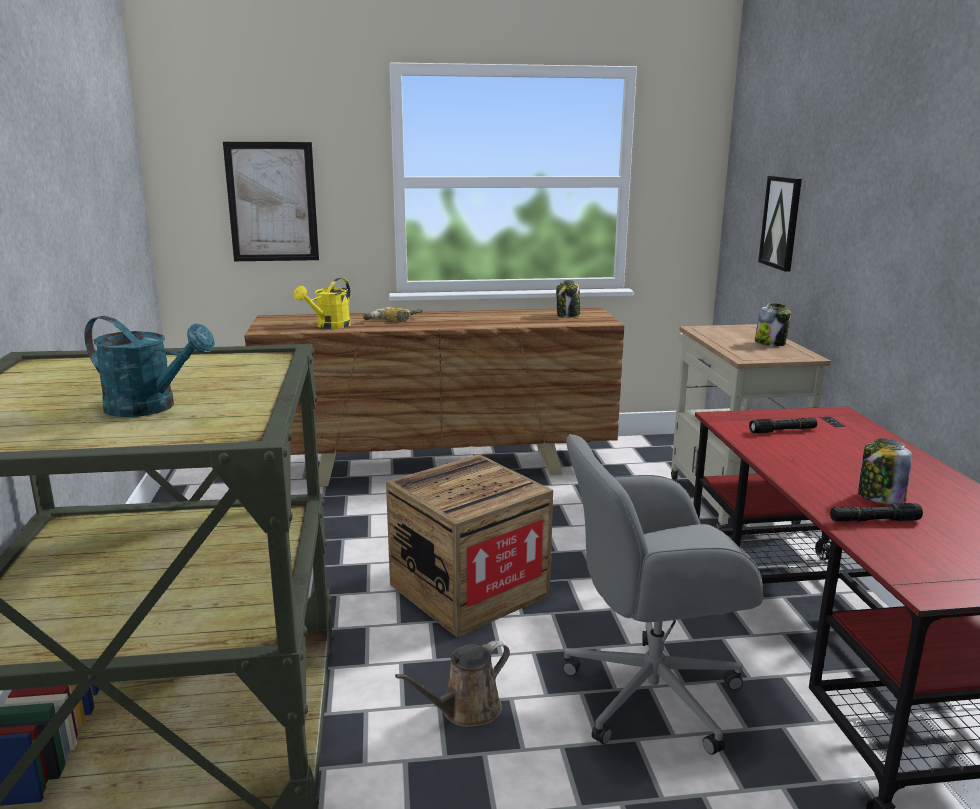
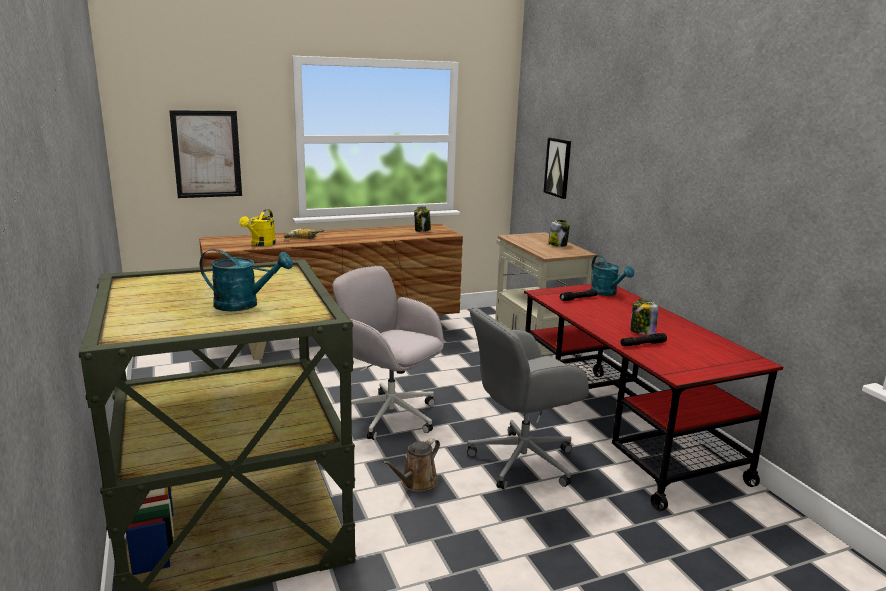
camera: 15 degrees left, 0 degrees up
crate [386,454,553,637] -> grey office chair [333,266,444,440]
none -> turquoise watering can [591,255,634,296]

